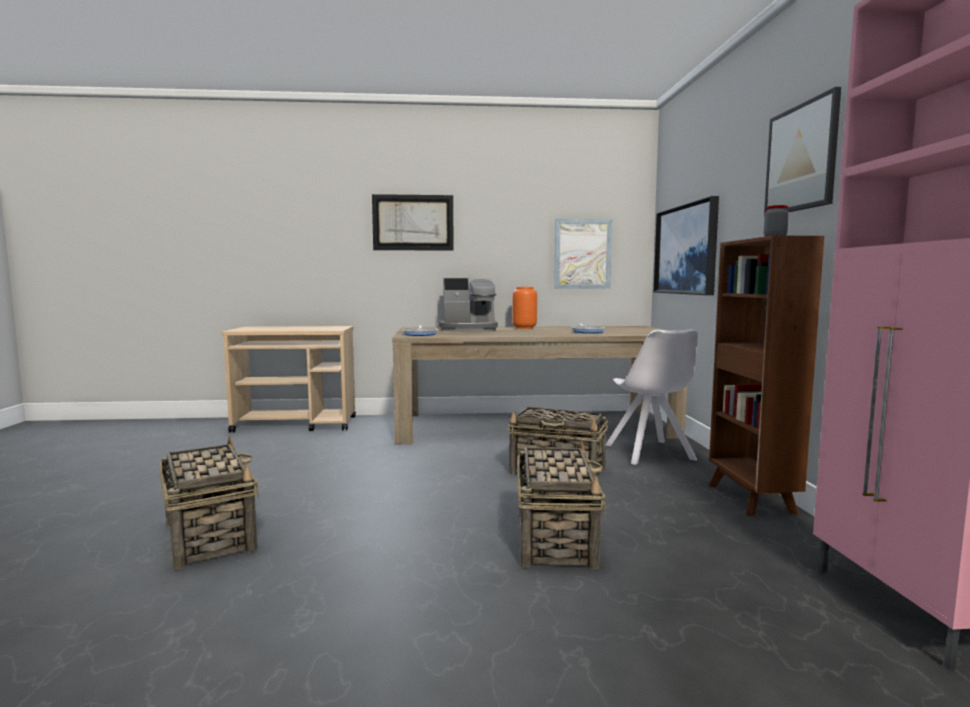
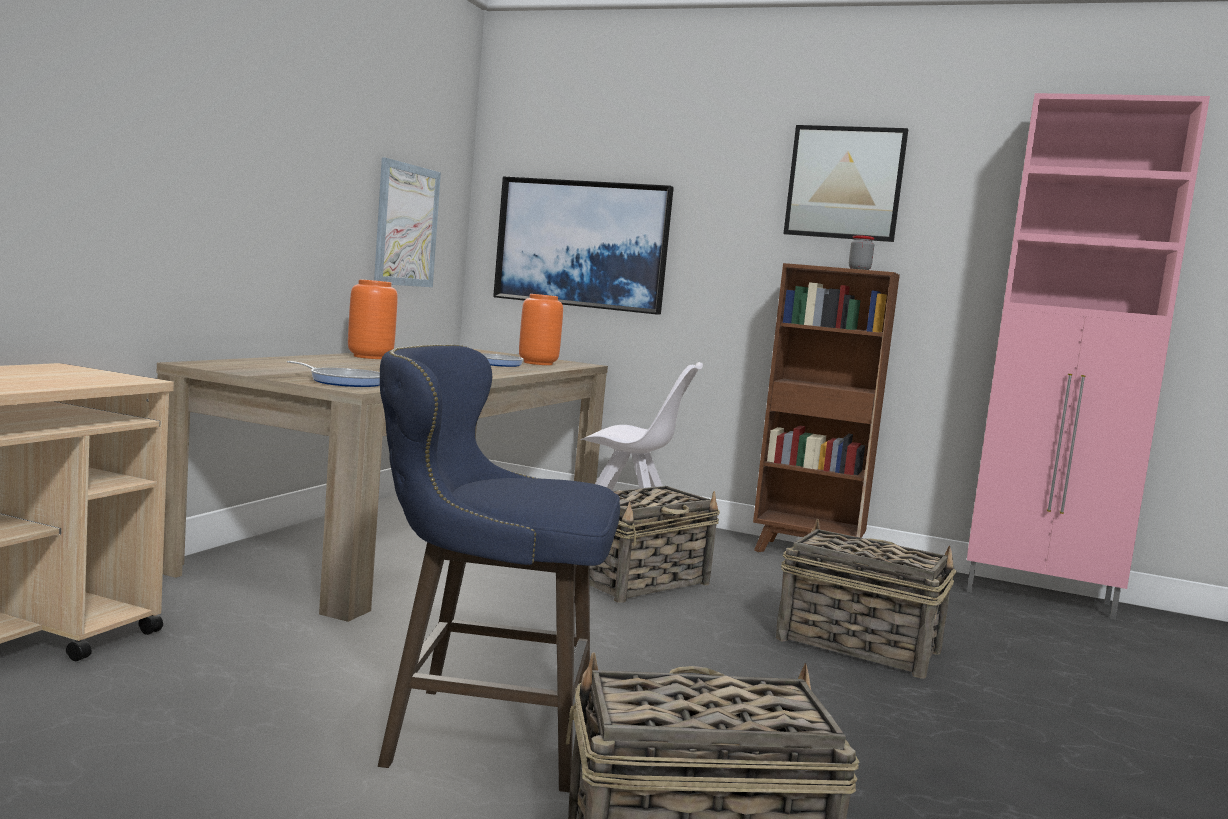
camera: 65 degrees left, 0 degrees up
picture [372,194,454,251] -> none
coffee machine [439,278,498,332] -> none
none -> blue stool [378,345,620,792]
none -> orange vase [519,294,563,365]

